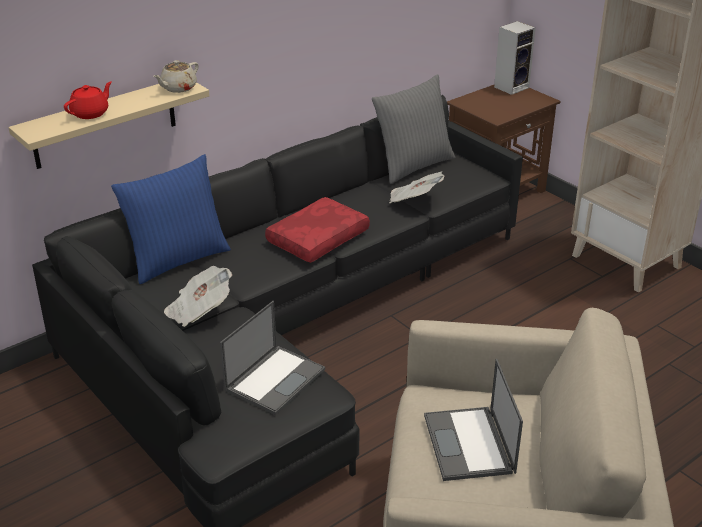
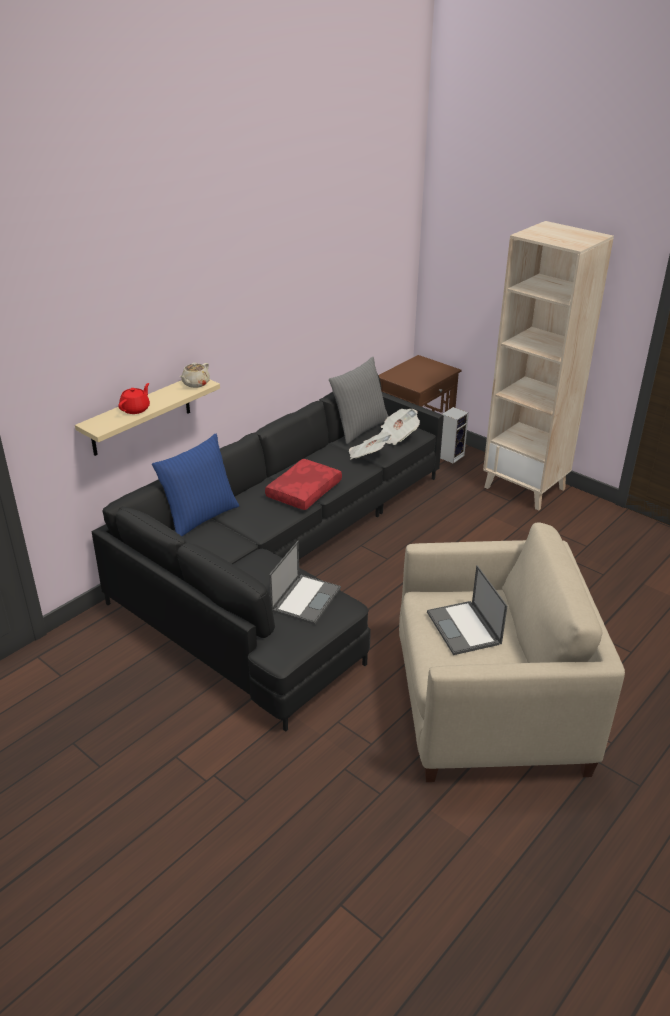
camera: 10 degrees left, 0 degrees up
newspaper [164,266,232,327] -> newspaper moved to [379,409,420,445]
speaker [494,21,536,95] -> speaker moved to [440,407,469,464]

